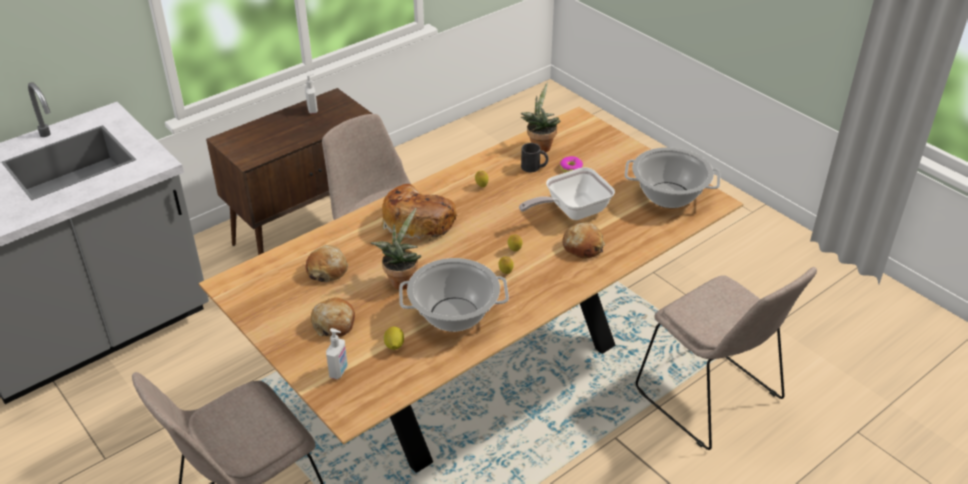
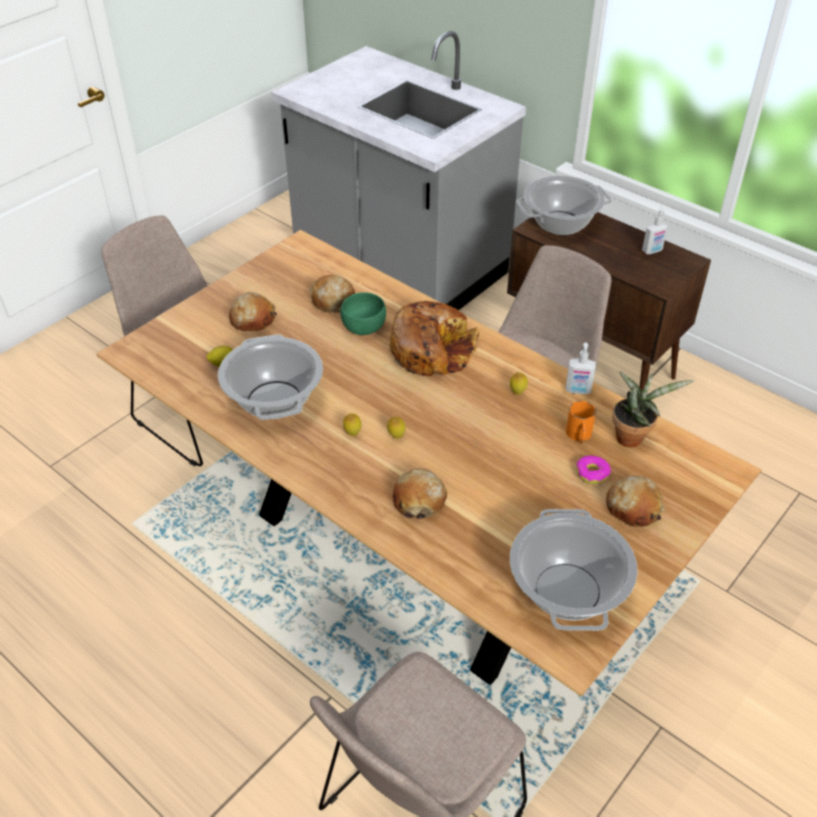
camera: 80 degrees right, 5 degrees up
soap dispenser [326,328,348,379] -> soap dispenser moved to [566,342,596,394]
potted plant [371,208,421,289] -> none
frying pan [519,167,615,220] -> none
black mug [521,143,548,172] -> orange mug [566,401,596,444]
none -> green bowl [340,292,386,335]
none -> cooking pot [516,176,612,235]
none -> bread [606,476,665,527]

